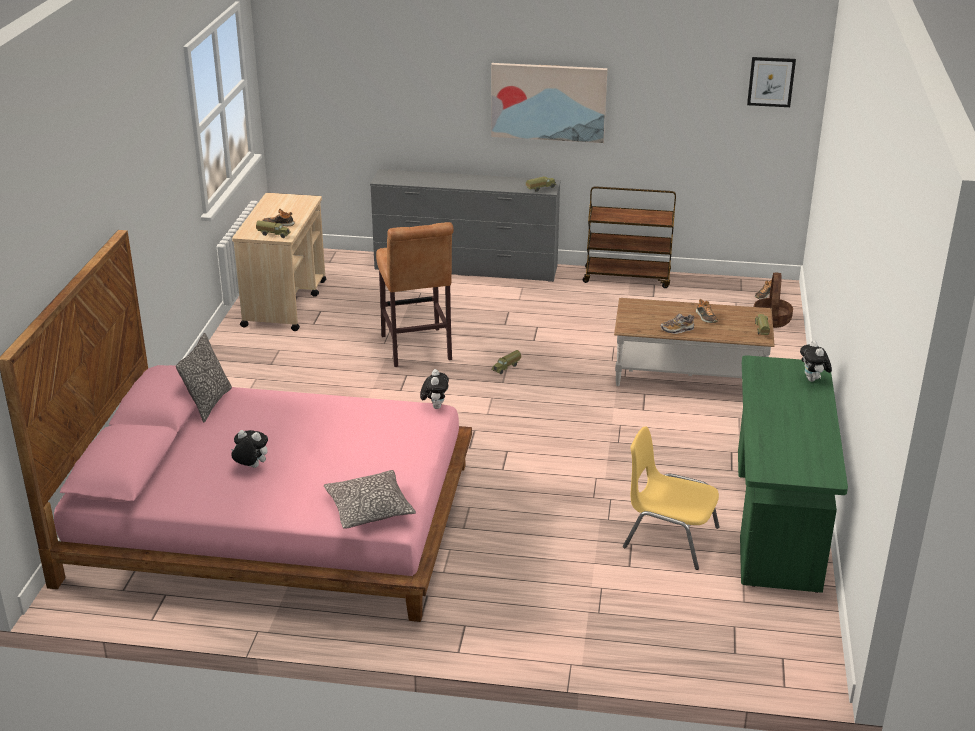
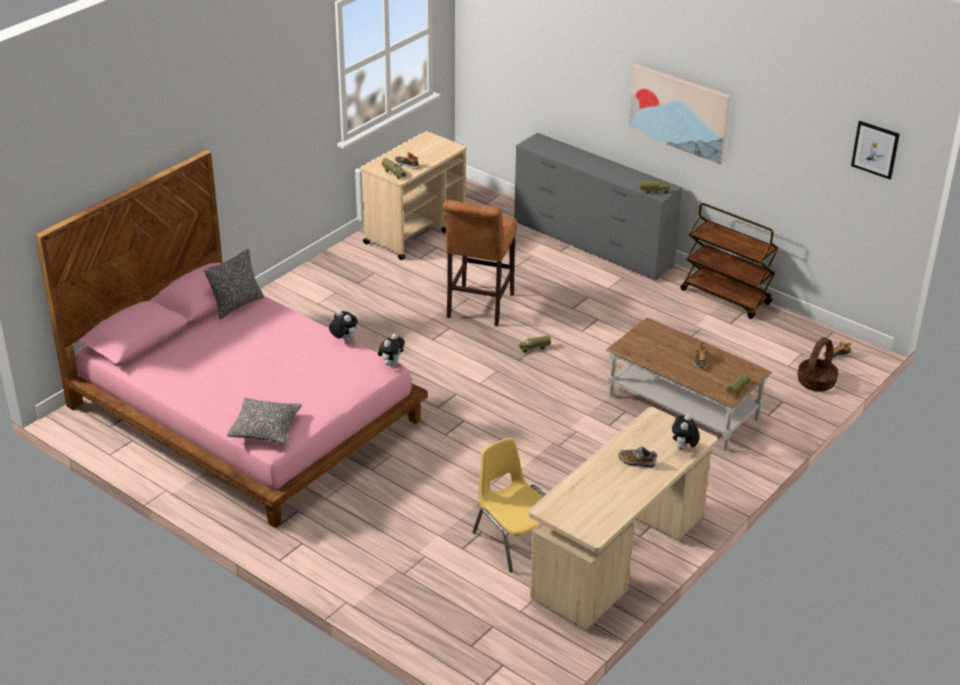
camera: 30 degrees right, 5 degrees up
plush toy [231,430,268,468] -> plush toy moved to [329,310,358,341]
shoe [660,313,695,334] -> shoe moved to [619,446,657,468]
green desk [738,355,848,593] -> beige desk [528,407,717,630]

